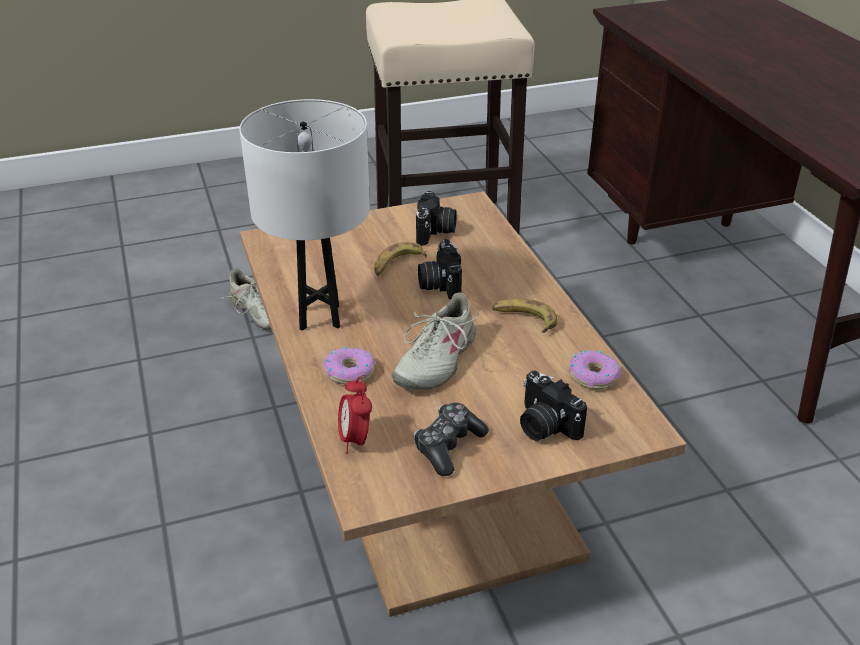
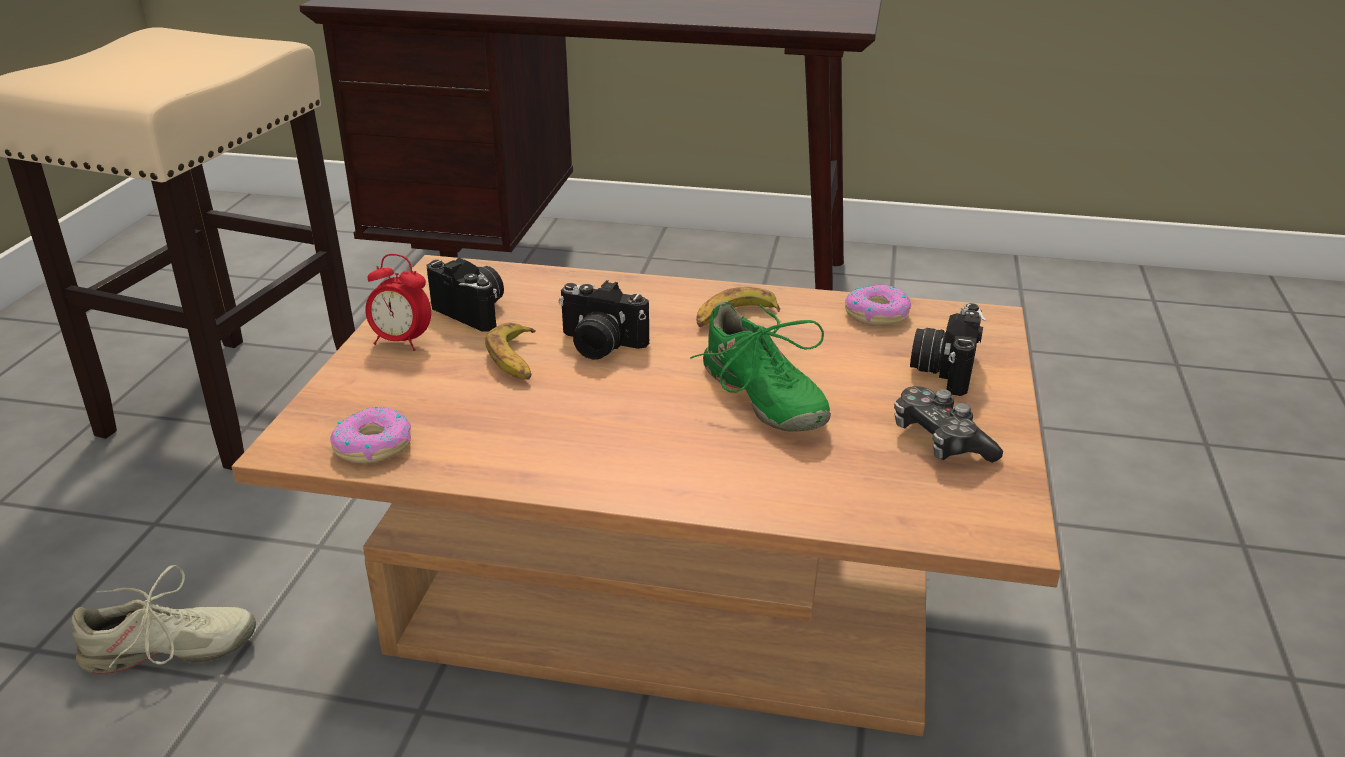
camera: 60 degrees left, 5 degrees down
white table lamp [239,99,370,331] -> none
donut [323,347,376,384] -> donut moved to [330,407,411,464]
alarm clock [338,376,372,454] -> alarm clock moved to [365,254,431,351]
beige shoe [392,293,482,390] -> green shoe [690,301,831,432]
camera [520,370,587,441] -> camera turned 120 degrees clockwise [910,303,986,396]

